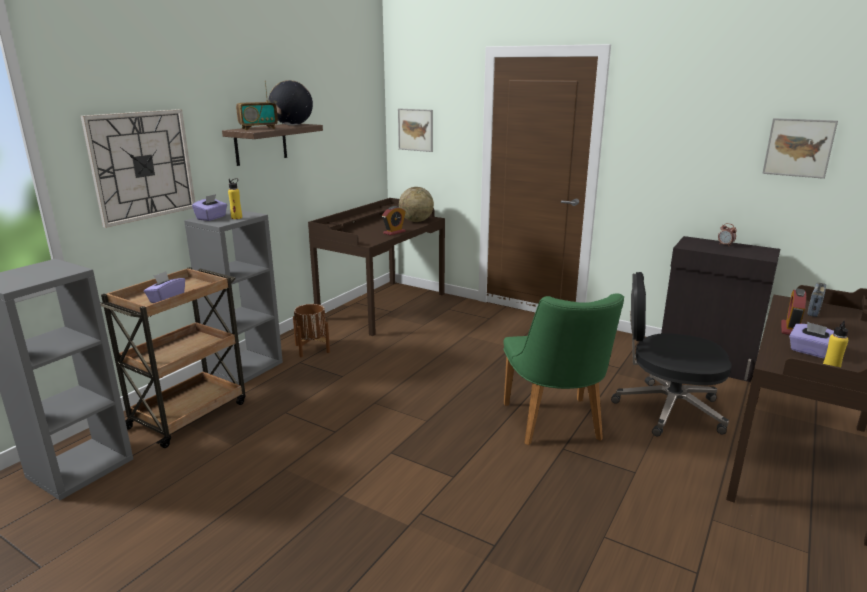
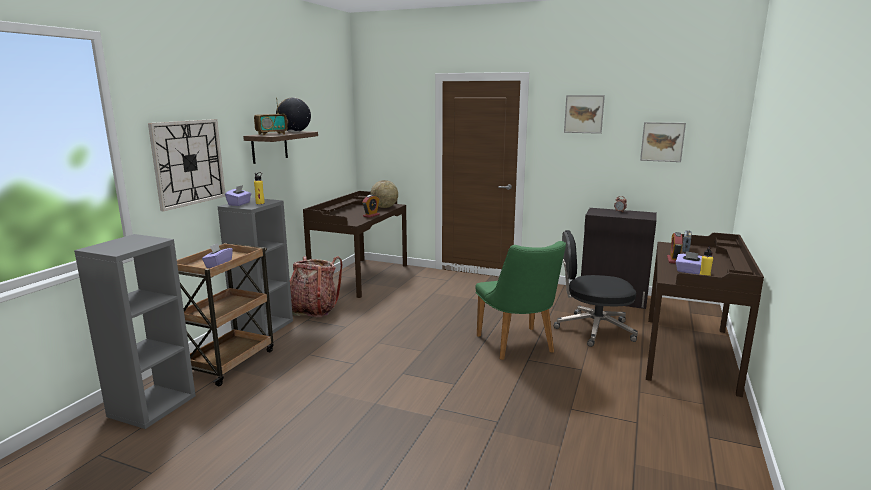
camera: 10 degrees left, 5 degrees down
brown planter [293,304,330,357] -> backpack [290,256,342,317]
picture [398,108,433,152] -> picture moved to [564,95,605,134]

